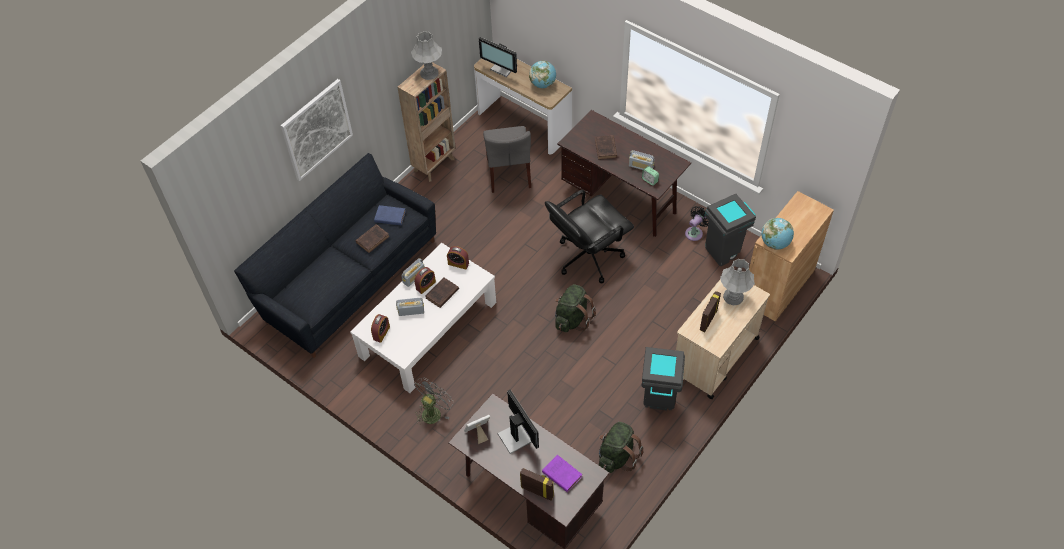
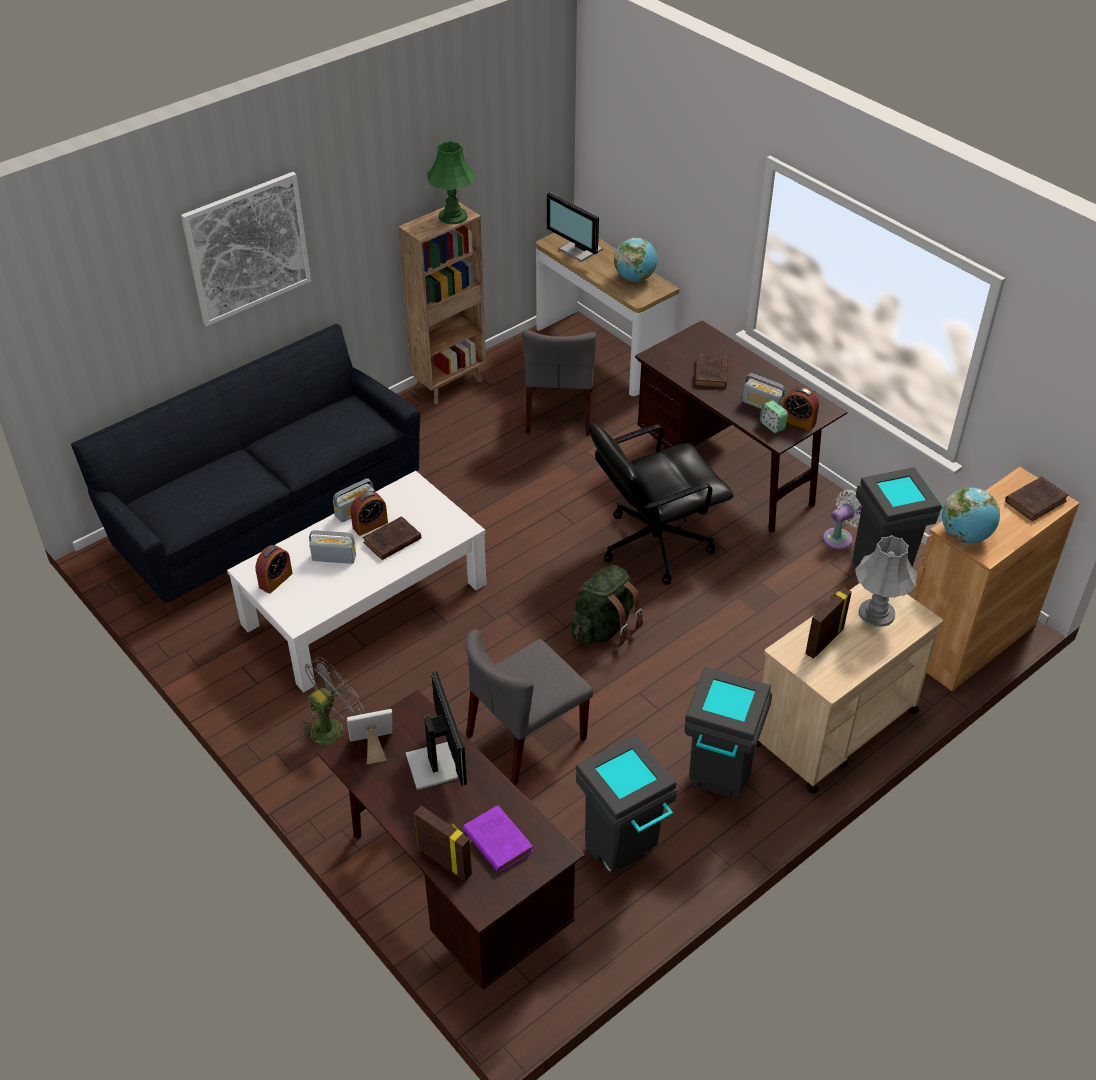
camera: 10 degrees right, 10 degrees down
brown book [355,224,390,253] -> brown book moved to [1005,476,1069,521]
blue book [374,205,406,225] -> none
grey table lamp [411,31,442,80] -> green table lamp [427,141,476,224]
alarm clock [447,246,469,269] -> alarm clock moved to [783,387,819,431]
green backpack [599,422,644,473] -> grey trash can [576,735,677,874]
black fan [685,206,709,241] -> white fan [823,490,862,549]
none -> grey chair [465,629,593,785]

